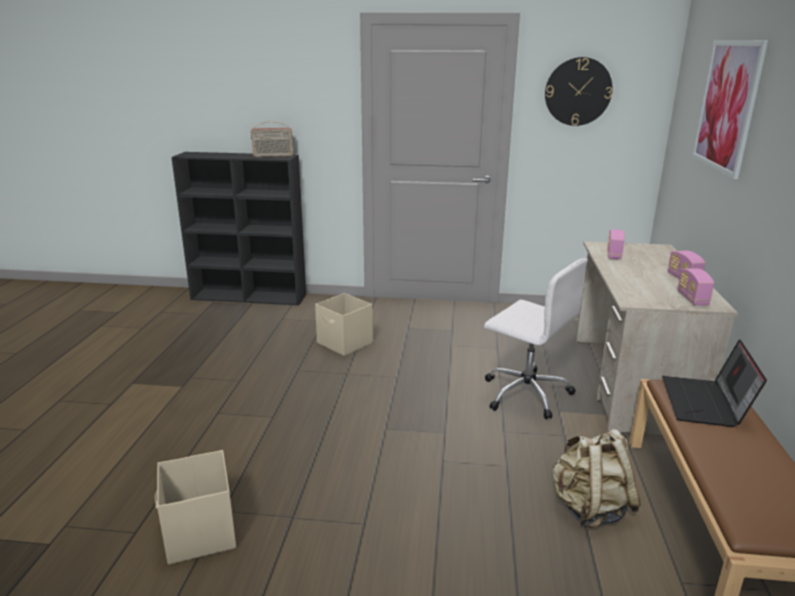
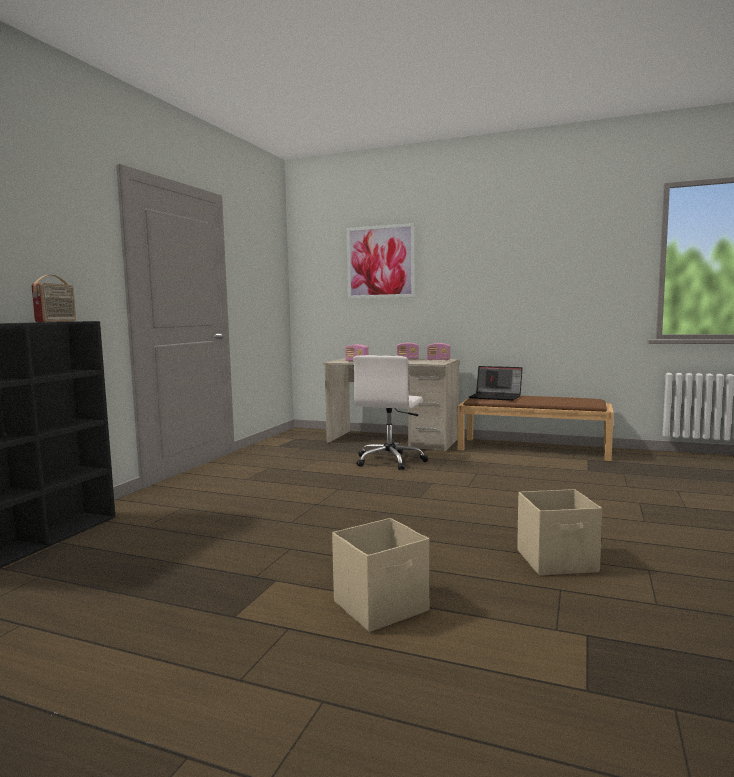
camera: 75 degrees left, 15 degrees down
beige storage box [315,293,373,356] -> beige storage box moved to [332,518,430,632]
white office chair [484,258,588,420] -> white office chair turned 150 degrees clockwise [353,355,428,470]
wall clock [545,57,612,126] -> none
beige backpack [552,429,641,528] -> none

